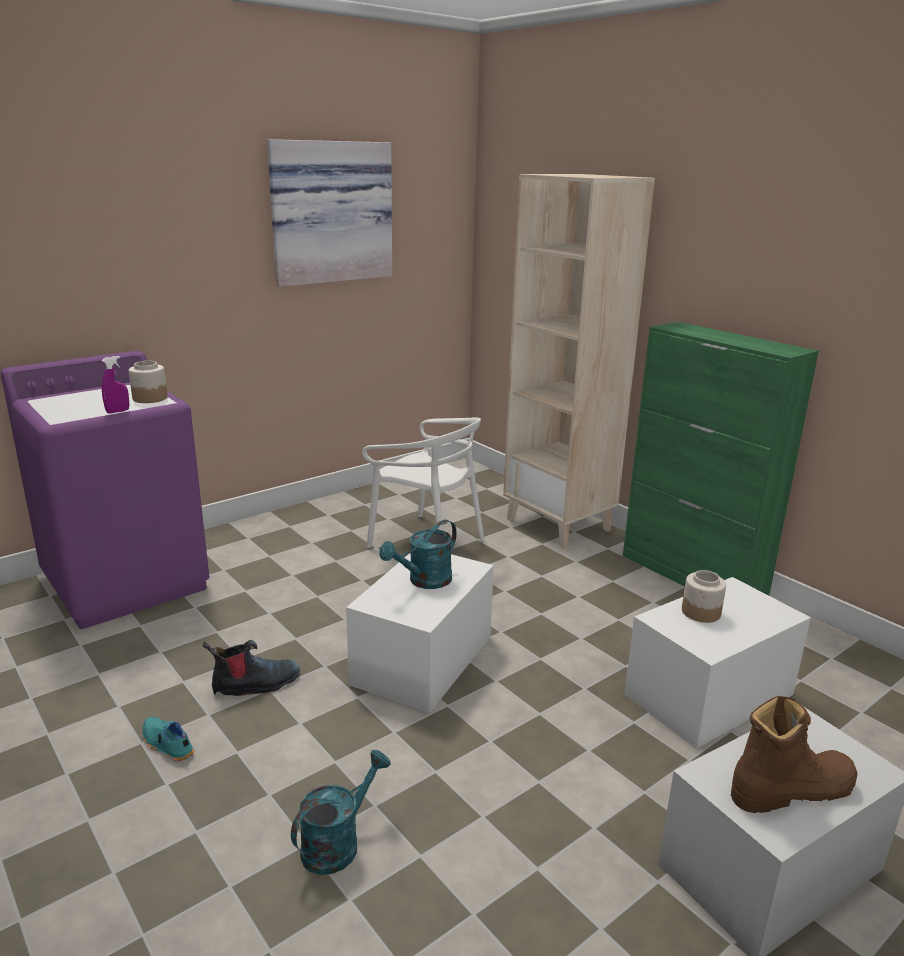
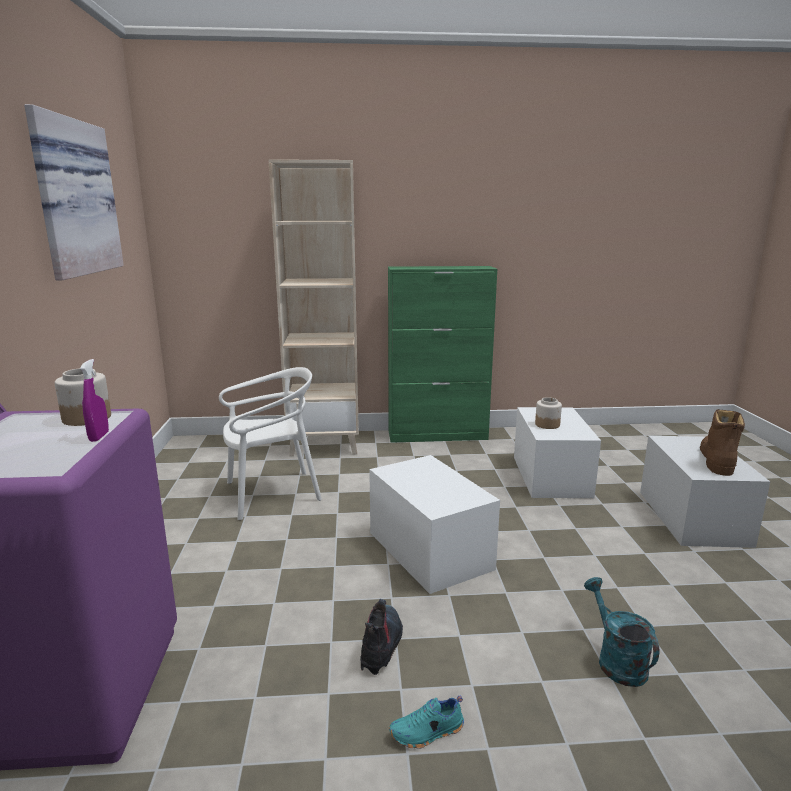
camera: 55 degrees left, 5 degrees down
turquoise watering can [379,520,457,589] -> none

